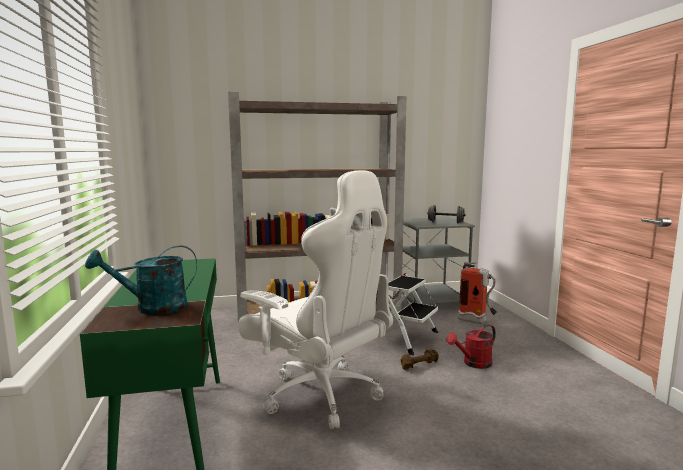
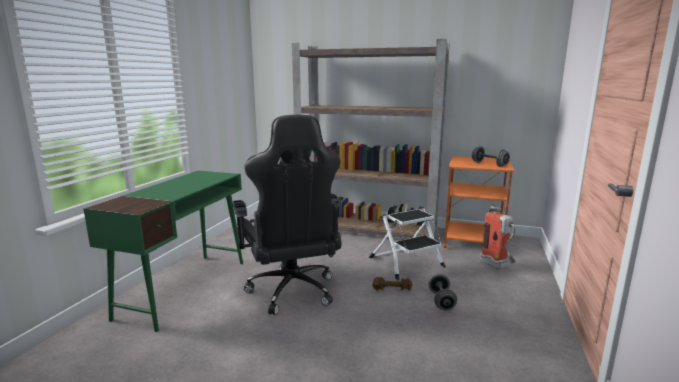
camera: 30 degrees right, 5 degrees up
turquoise watering can [85,245,197,315] -> none
white office chair [238,170,393,429] -> black office chair [233,115,342,315]
grey cart [402,217,475,304] -> orange cart [443,156,514,248]
red watering can [446,324,496,369] -> grey dumbbell [428,274,457,311]

